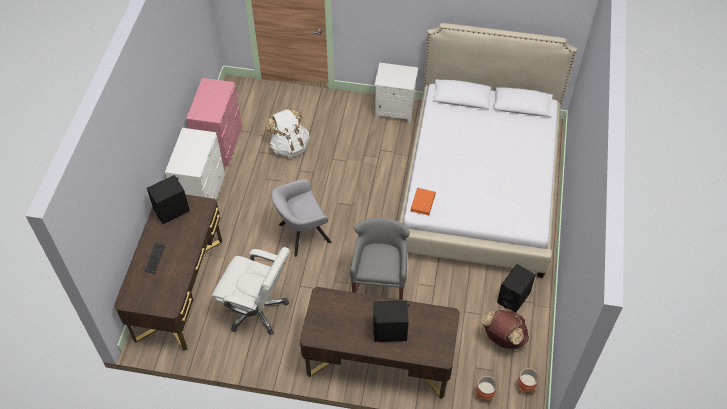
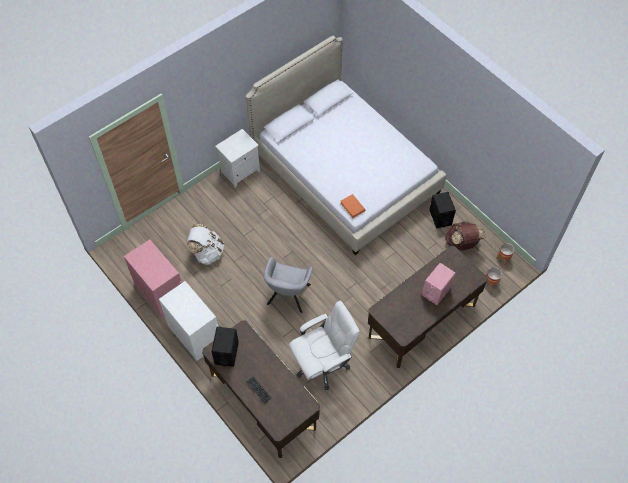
camera: 50 degrees left, 5 degrees up
grey stool [350,218,410,300] -> none
black speaker [373,301,410,342] -> pink speaker [422,263,456,305]

